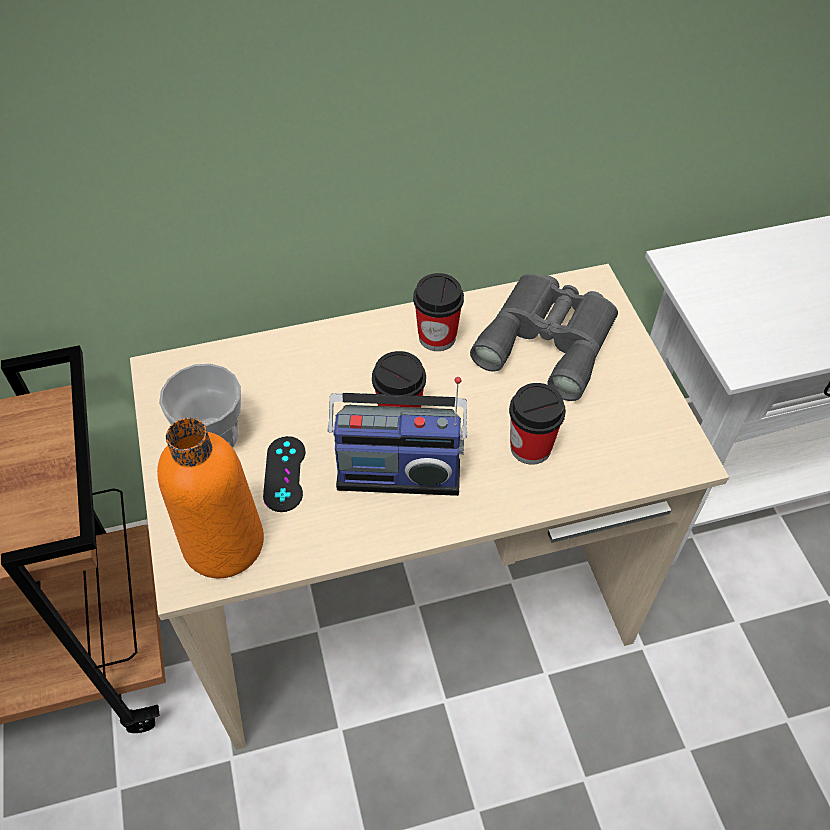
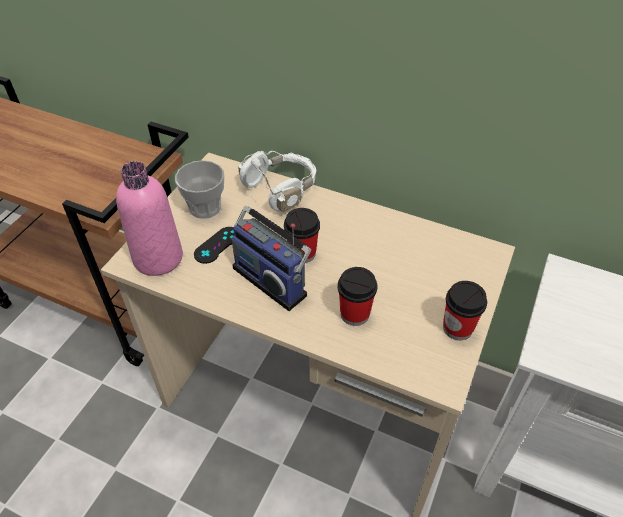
camera: 40 degrees right, 5 degrees down
orange bottle [157,418,264,578] -> pink bottle [116,161,183,276]
cup [413,273,464,351] -> cup moved to [443,281,487,340]
grey binoculars [470,274,618,401] -> none
none -> white headphones [238,151,316,212]

